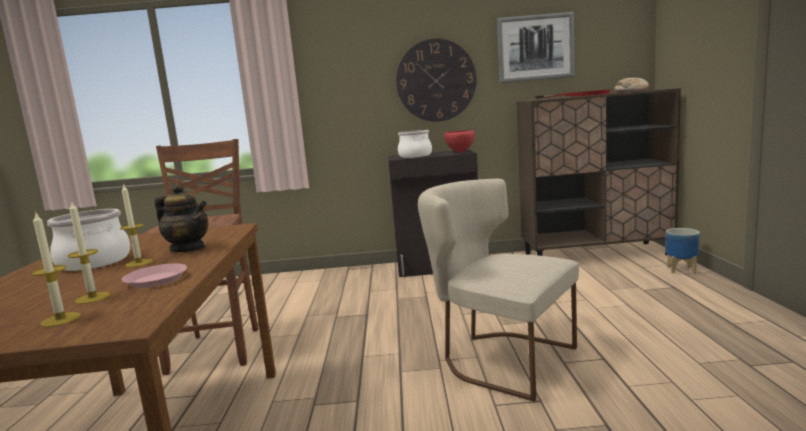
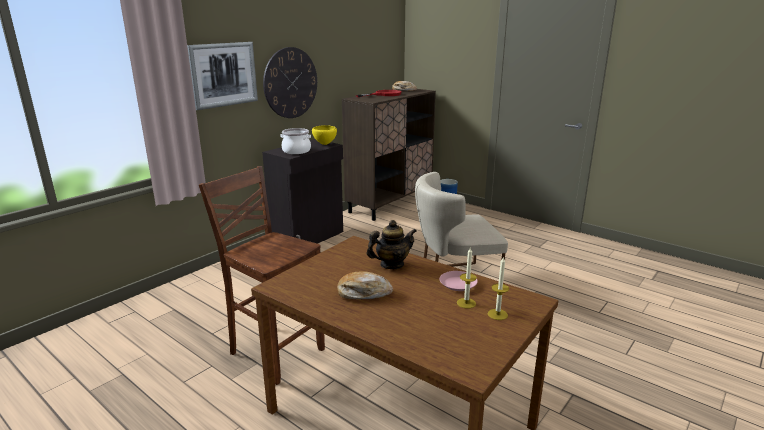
camera: 50 degrees left, 10 degrees up
cooking pot [47,209,130,271] -> bread [337,271,393,299]
candle [120,183,152,267] -> none
red bowl [444,130,475,153] -> yellow bowl [312,125,337,145]
picture [497,12,575,83] -> picture moved to [187,42,258,110]

